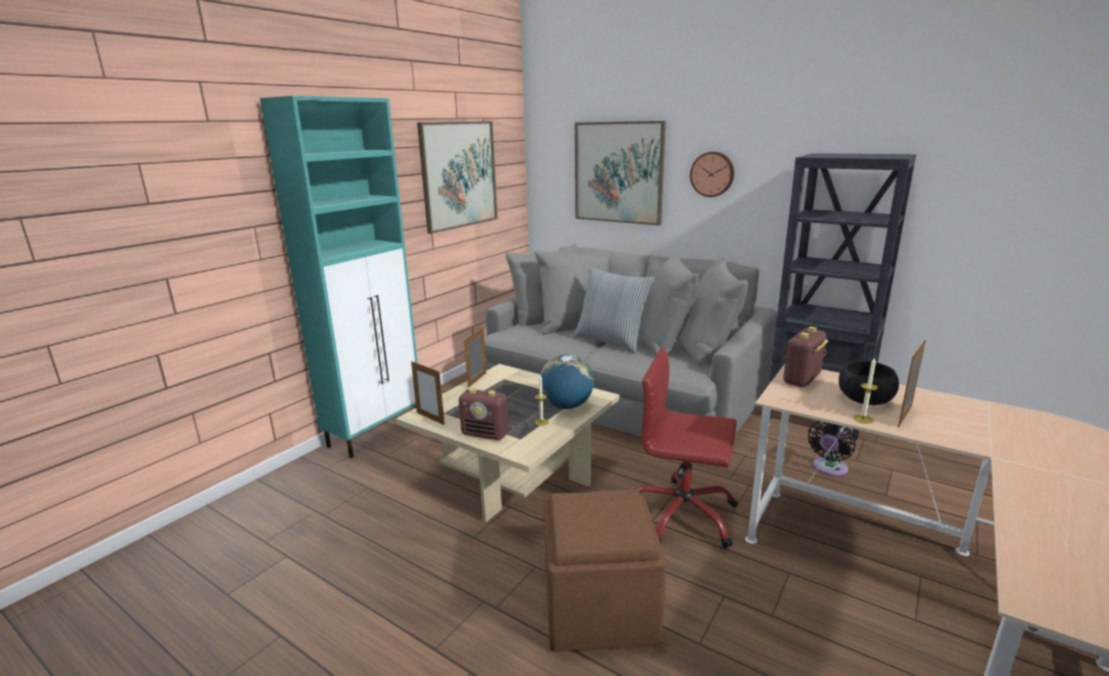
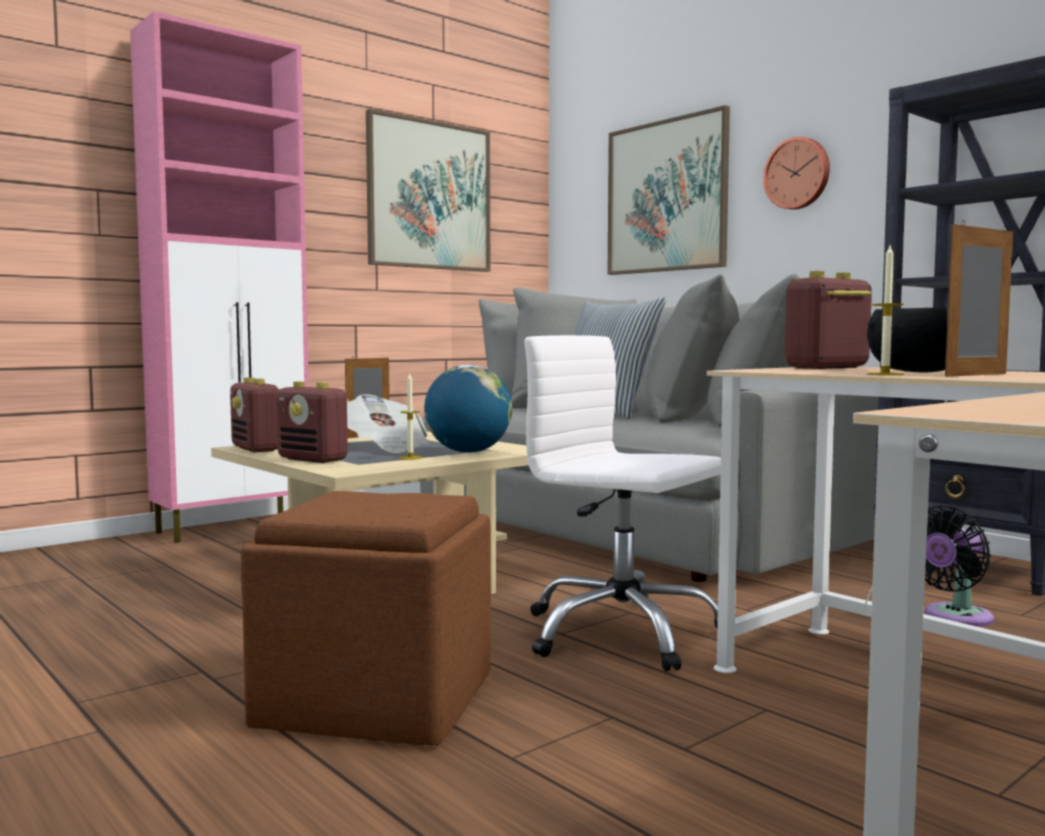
camera: 15 degrees right, 15 degrees down
turquoise cabinet [260,96,418,458] -> pink cabinet [130,11,309,543]
picture frame [411,361,445,425] -> radio [230,377,279,453]
red office chair [637,348,738,549] -> white office chair [524,335,721,672]
none -> newspaper [347,394,430,453]

